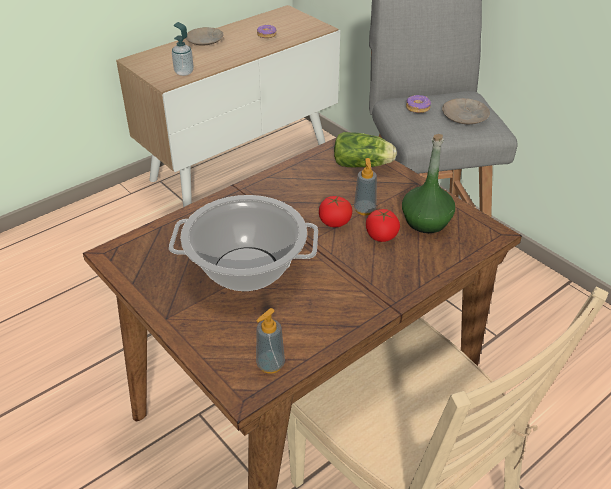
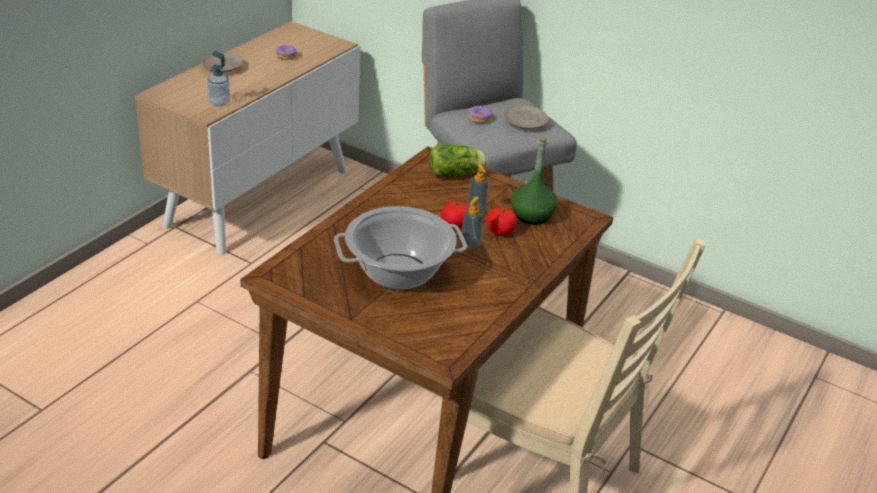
camera: 20 degrees left, 5 degrees down
soap dispenser [256,308,285,374] -> soap dispenser moved to [460,196,483,251]

